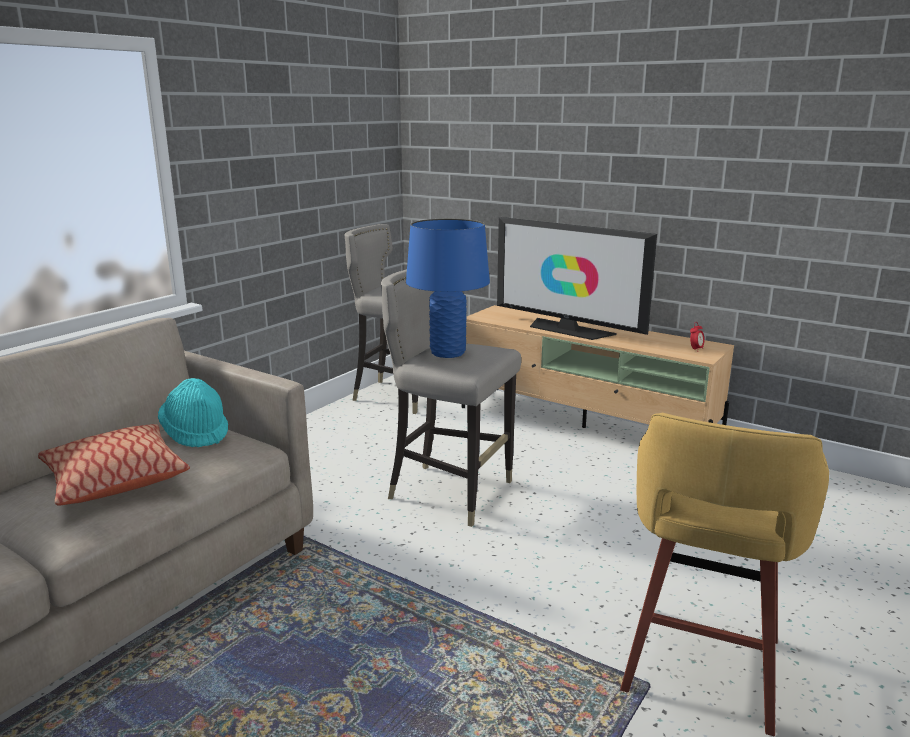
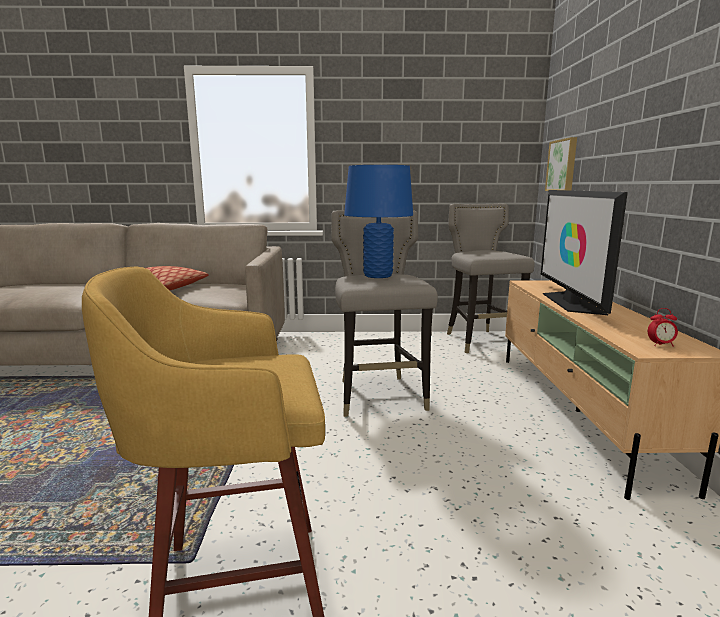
camera: 55 degrees right, 5 degrees down
turquoise hat [158,378,228,447] -> none
none -> picture [545,137,577,191]

